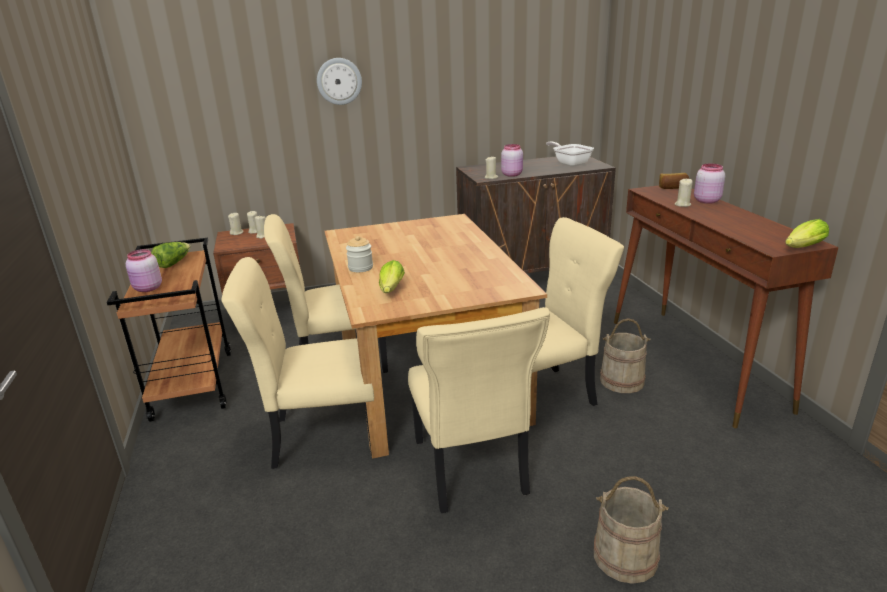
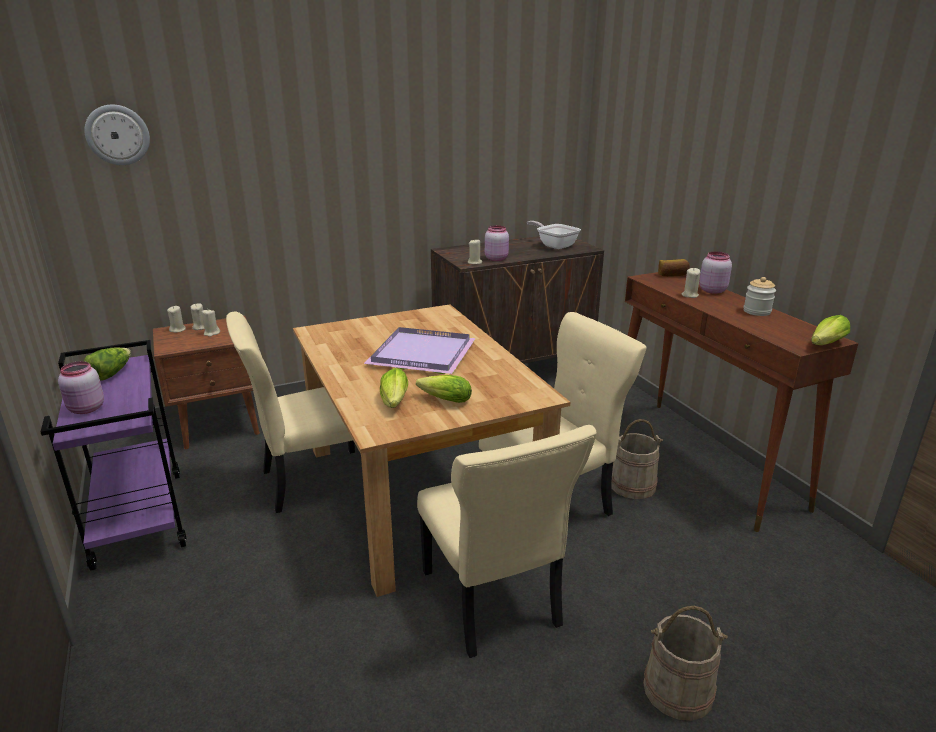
camera: 10 degrees left, 0 degrees up
brown cart [107,238,231,422] -> purple cart [40,340,186,571]
beige chair [221,257,374,469] -> none
wall clock [317,58,362,105] -> wall clock moved to [84,105,150,165]
jar [346,236,373,272] -> jar moved to [744,277,776,316]
none -> purple tray [364,327,476,374]
none -> lettuce [416,375,472,403]

